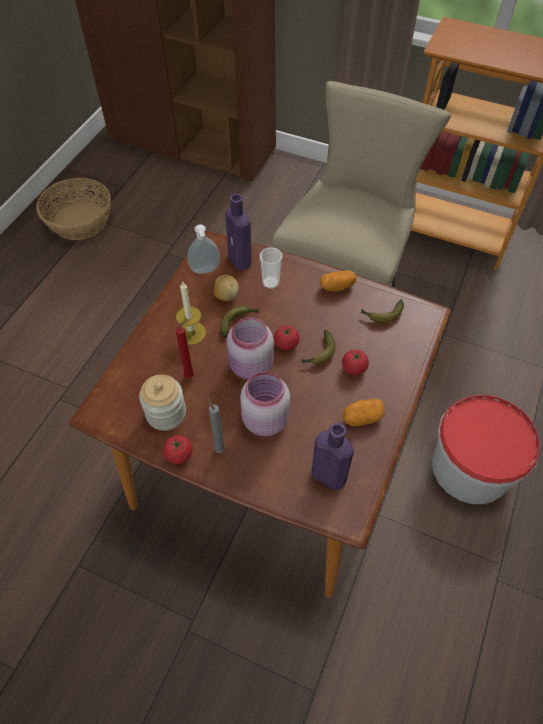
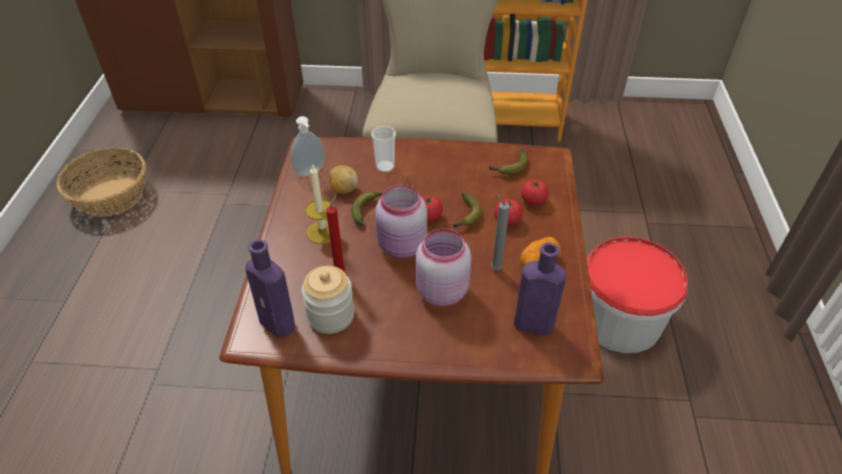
camera: 20 degrees left, 10 degrees down
tomato [163,435,193,464] -> tomato moved to [521,179,549,205]
grey candle [207,396,225,453] -> grey candle moved to [491,193,510,270]
purple bottle [225,194,252,270] -> purple bottle moved to [245,240,295,337]
potato [320,270,357,291] -> none

